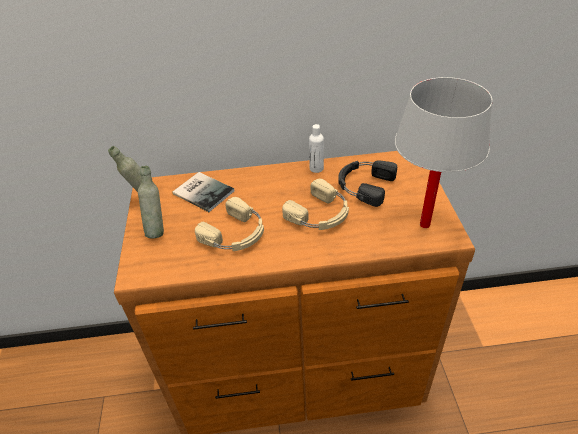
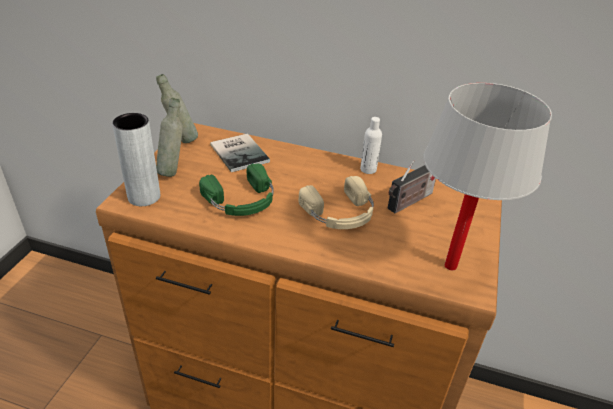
camera: 20 degrees right, 5 degrees down
beige headphones [195,197,264,251] -> green headphones [199,164,274,216]
black headphones [338,160,397,207] -> radio [388,160,436,213]
none -> grey vase [112,113,160,206]

